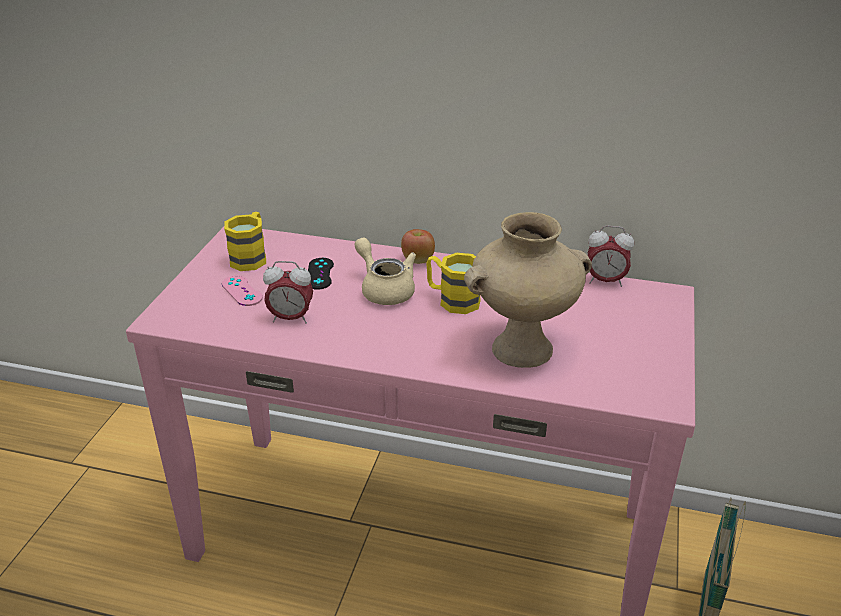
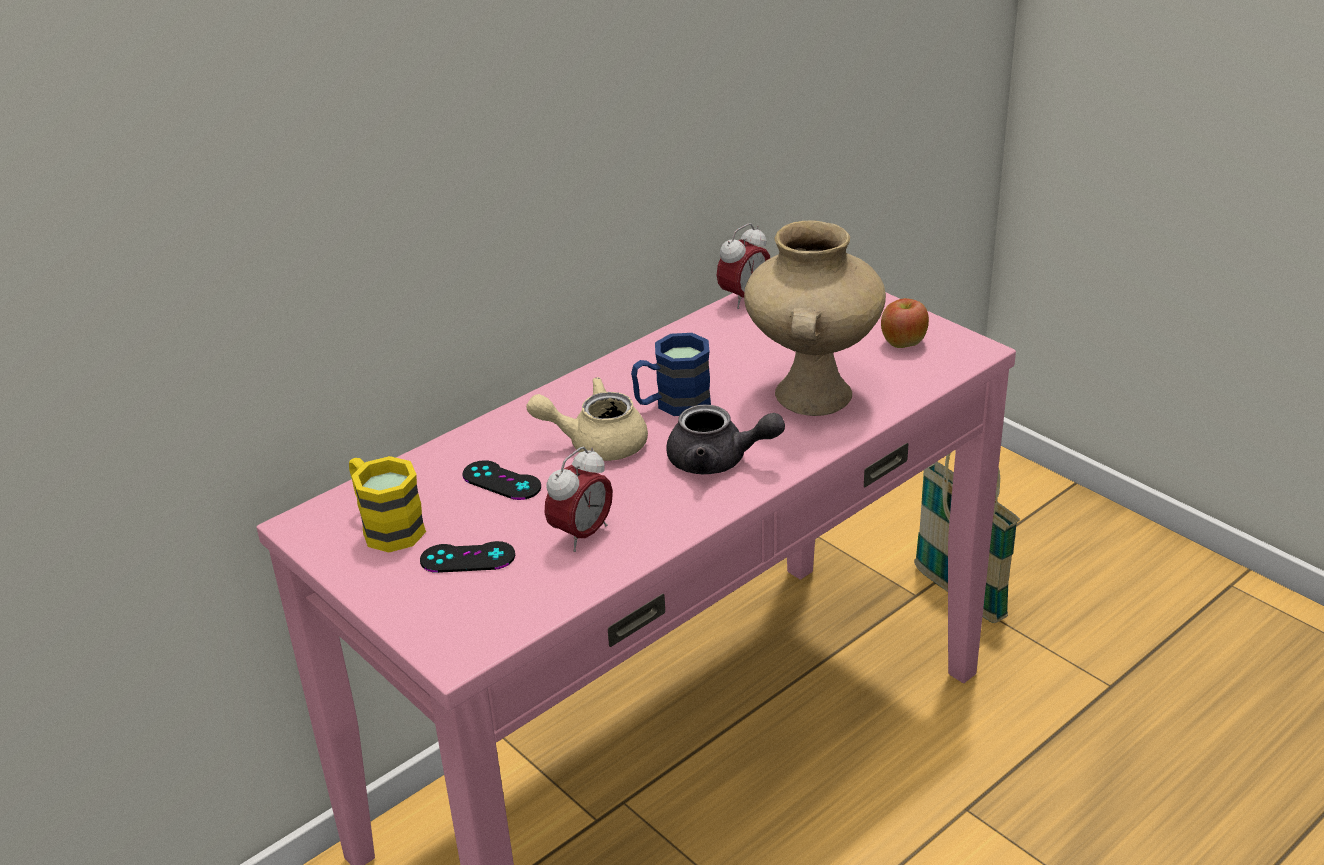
camera: 55 degrees left, 0 degrees up
pink game controller [222,275,263,306] -> black game controller [420,541,515,573]
apple [401,229,435,264] -> apple moved to [881,298,929,348]
yellow mug [426,253,481,314] -> blue mug [631,333,711,416]
none -> grey teapot [666,405,785,474]

